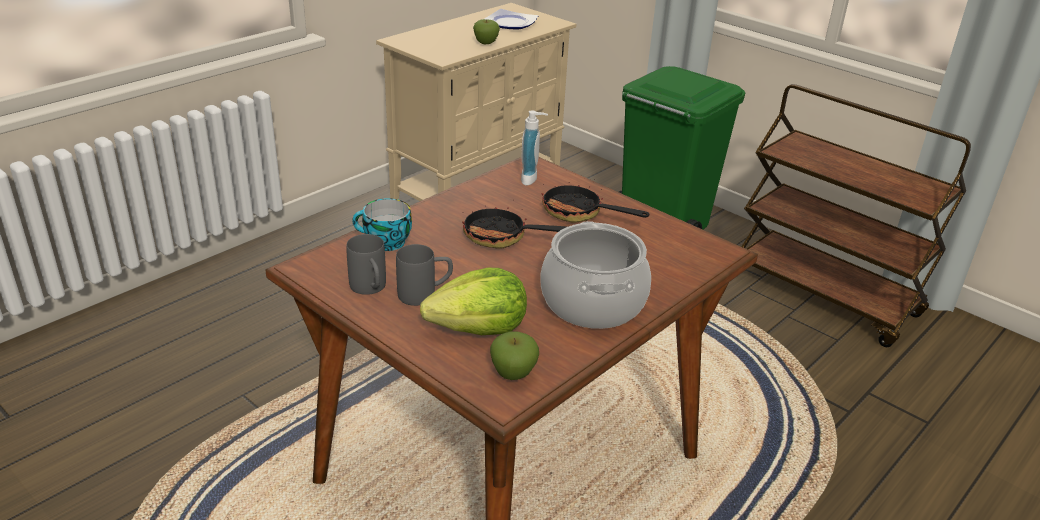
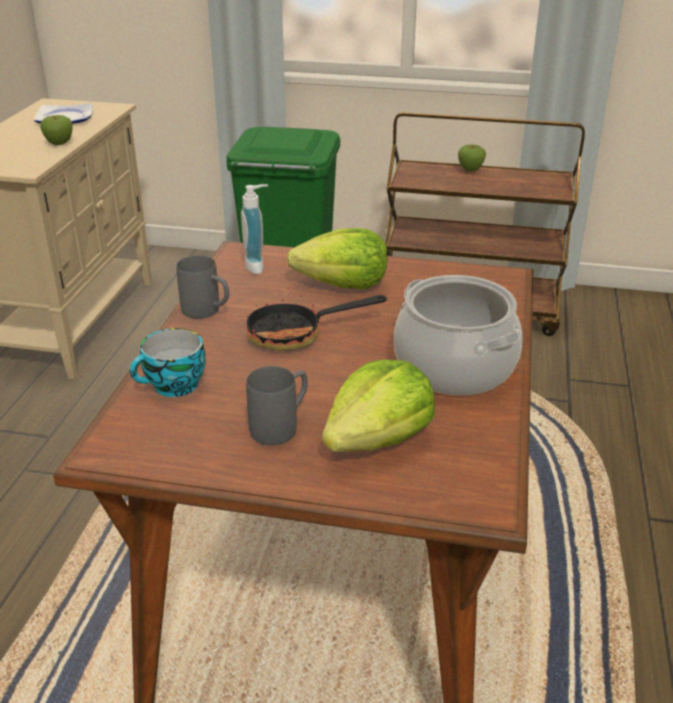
camera: 30 degrees left, 0 degrees up
grey mug [346,234,386,295] -> grey mug moved to [176,255,229,319]
apple [490,331,539,380] -> apple moved to [458,145,486,172]
frying pan [542,179,649,223] -> lettuce [287,228,387,290]

